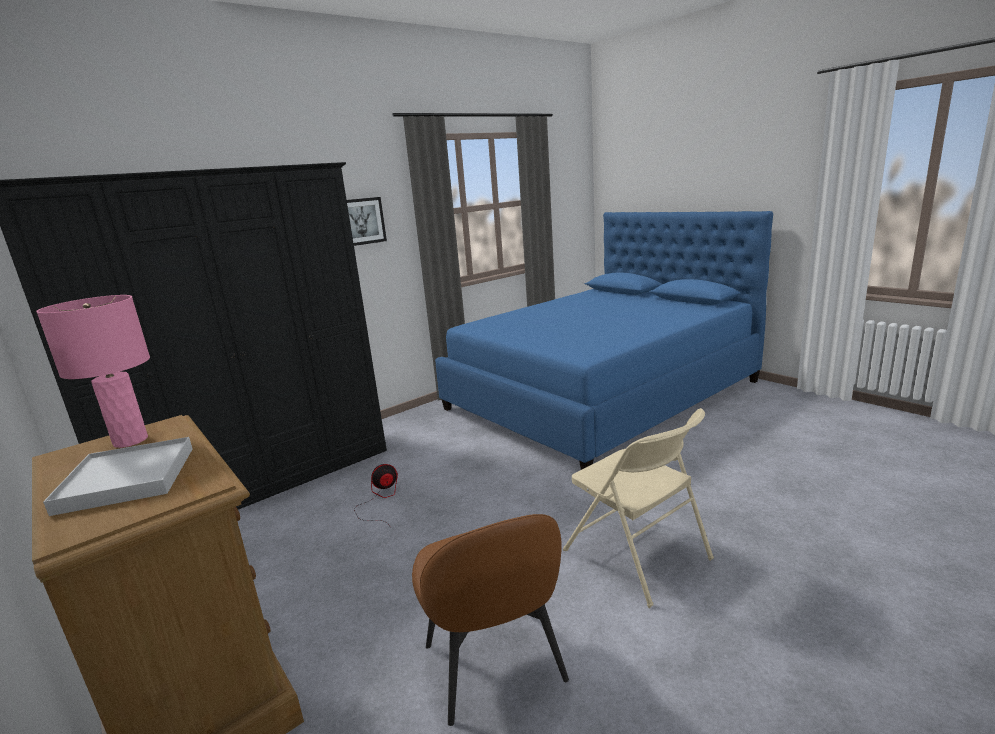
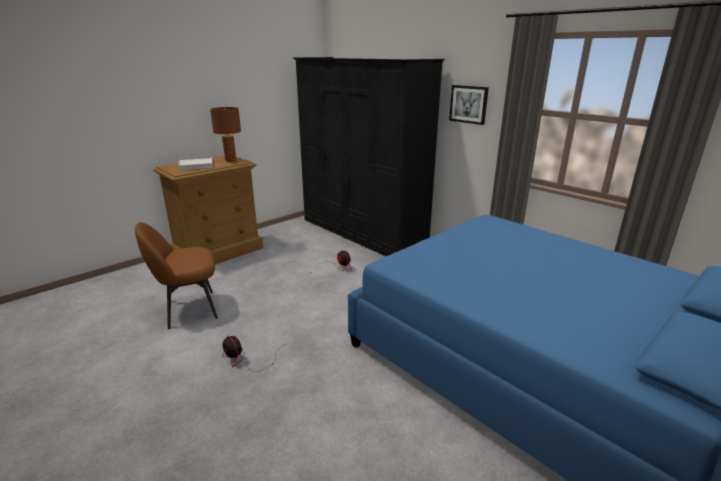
camera: 85 degrees right, 5 degrees up
pink table lamp [36,295,150,448] -> brown table lamp [210,107,241,162]
beige chair [563,408,714,608] -> fan [223,336,285,372]

